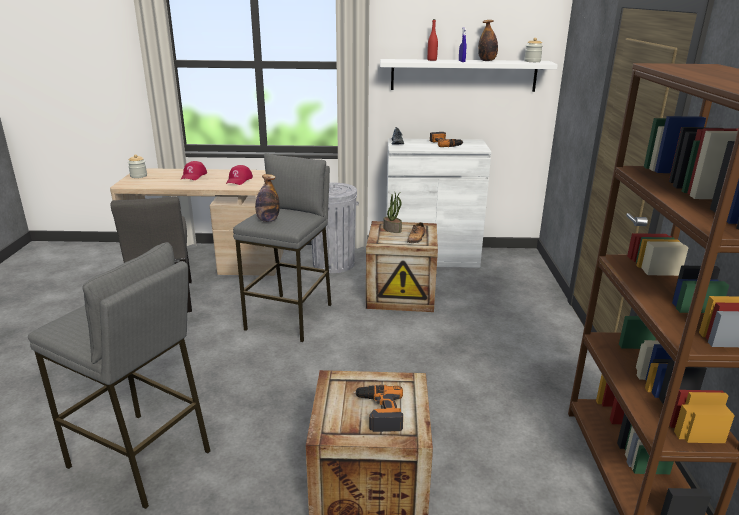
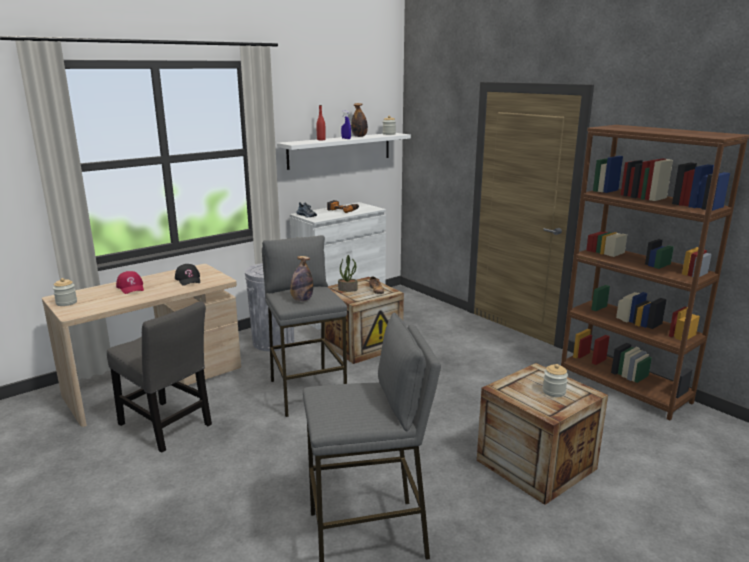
camera: 40 degrees left, 5 degrees down
red cap [226,165,253,185] -> black cap [175,264,200,286]
power drill [354,385,403,432] -> jar [543,364,568,397]

